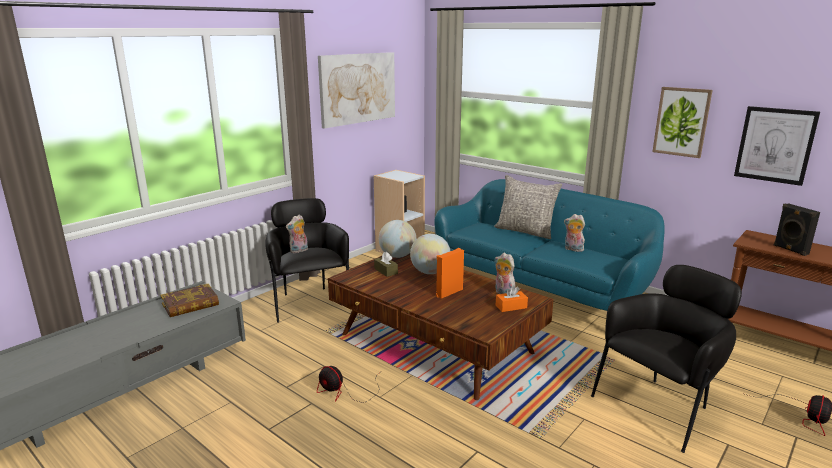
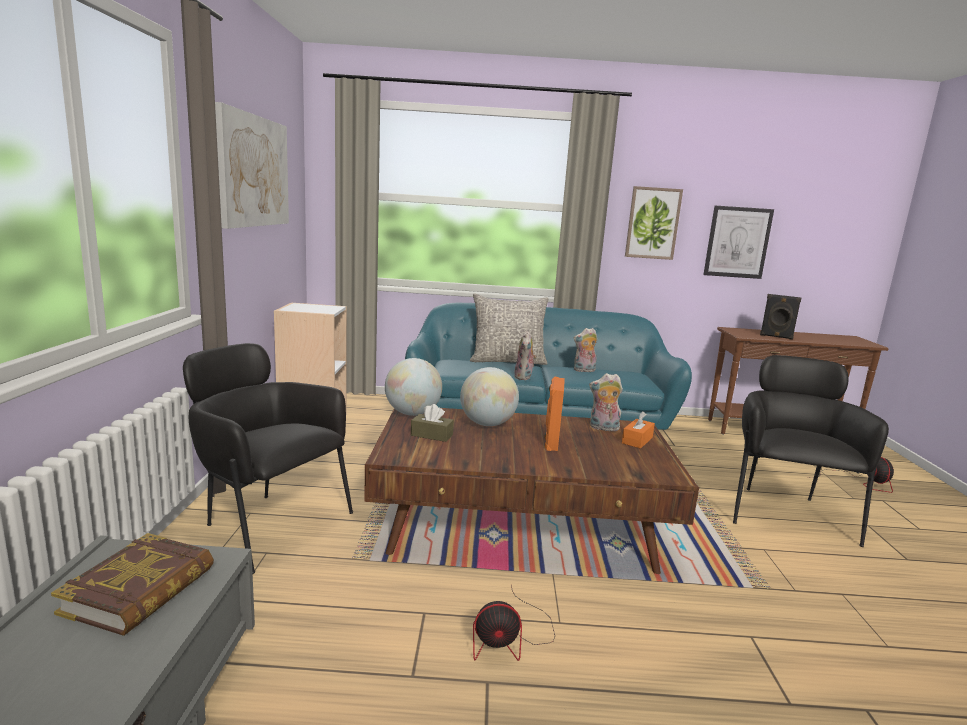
camera: 40 degrees left, 5 degrees down
plush toy [286,215,308,253] -> plush toy moved to [514,331,537,380]

